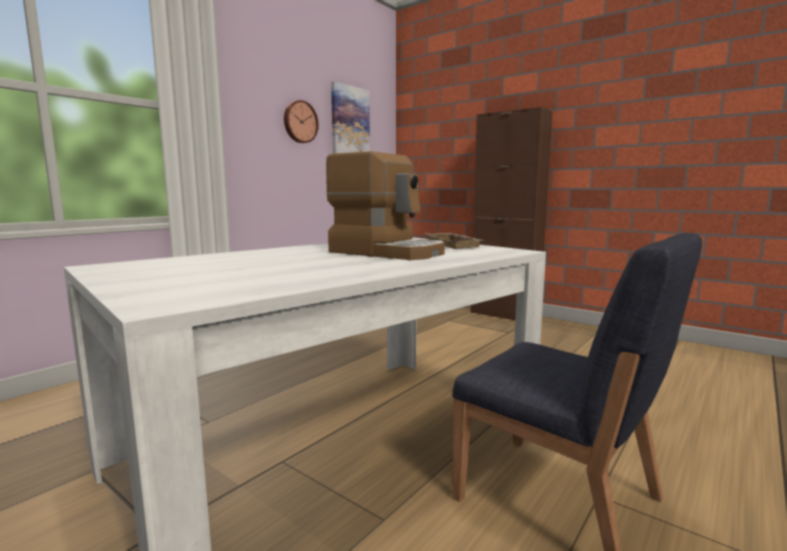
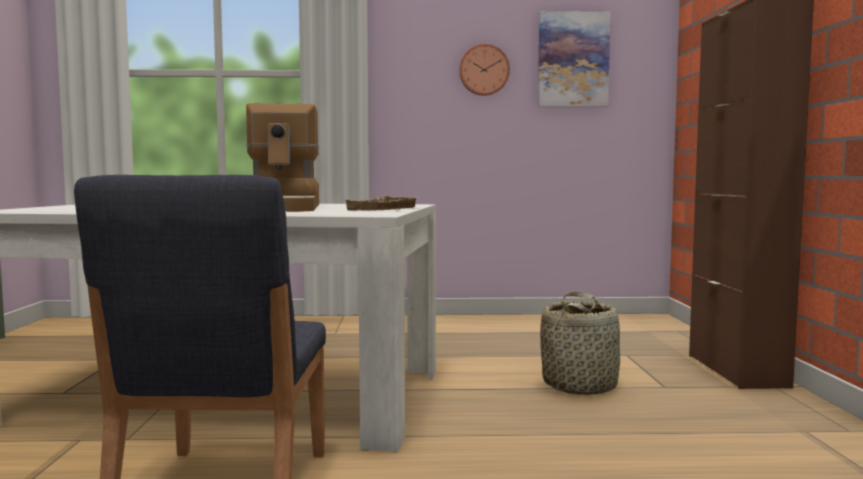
camera: 50 degrees right, 5 degrees down
none -> basket [540,292,620,395]

